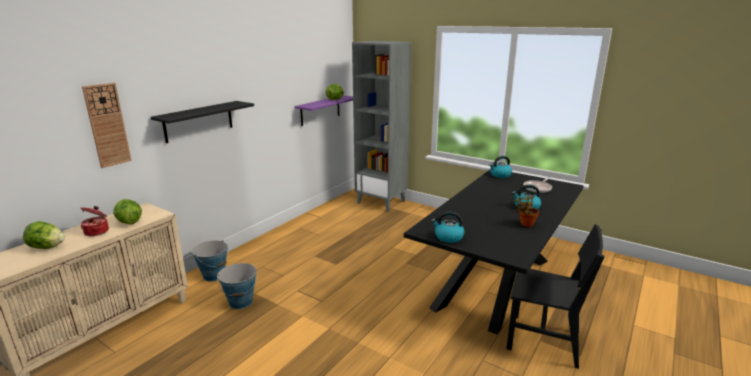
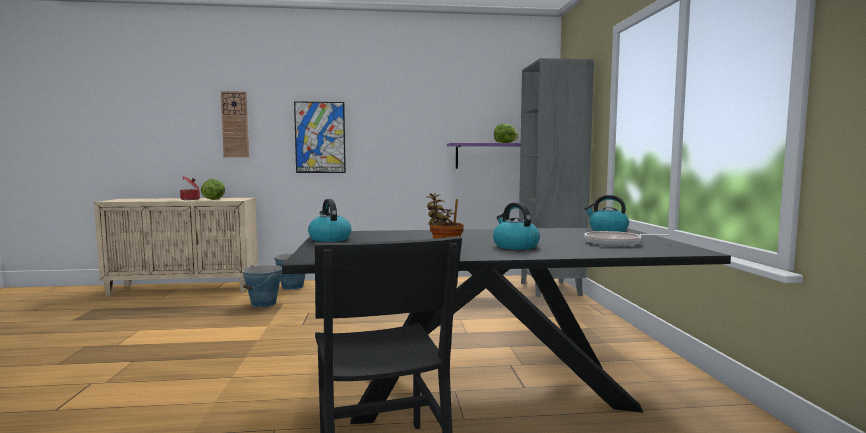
camera: 50 degrees right, 15 degrees down
lettuce [23,221,65,249] -> none
black shelf [151,101,254,143] -> picture [294,101,346,173]

